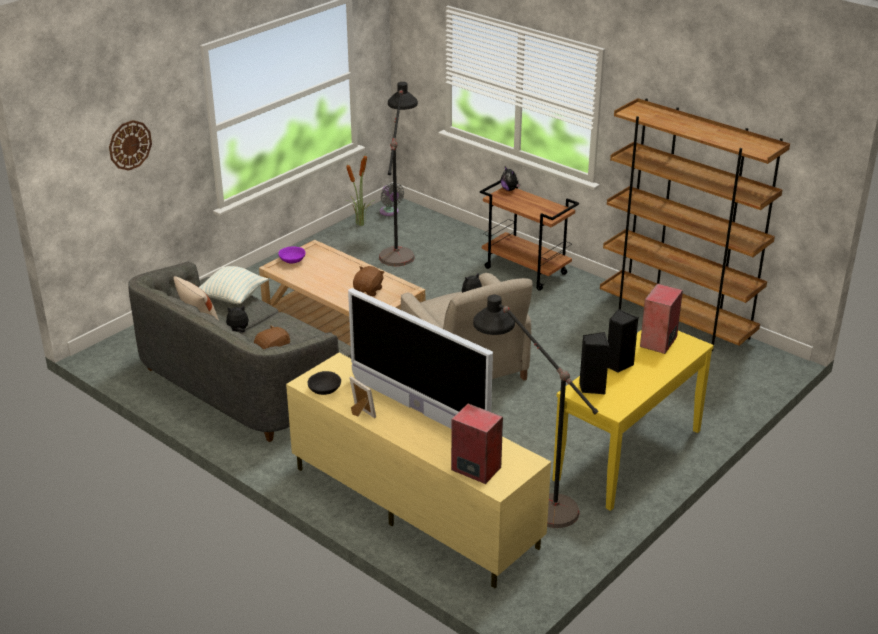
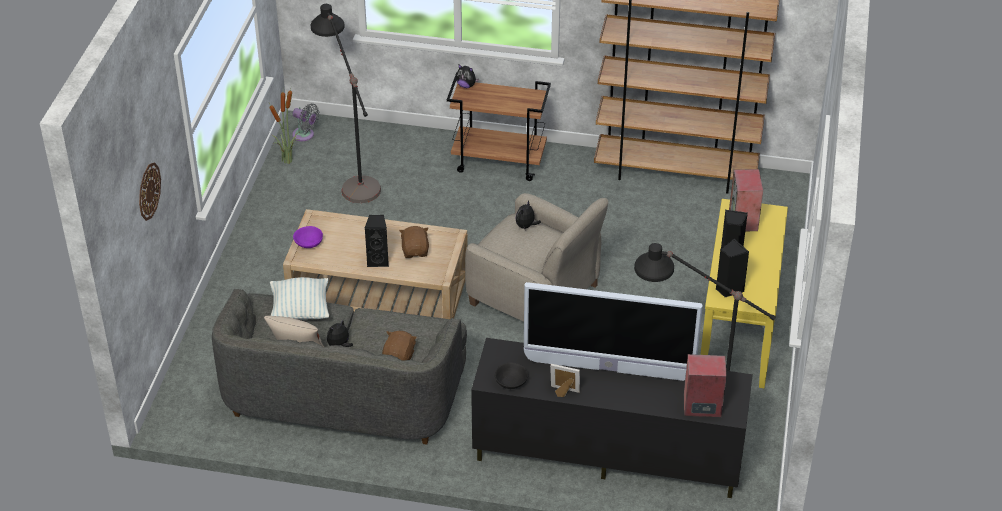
camera: 30 degrees left, 10 degrees up
beige tv stand [286,353,551,588] -> black tv stand [471,338,753,498]
none -> black speaker [364,215,389,267]

